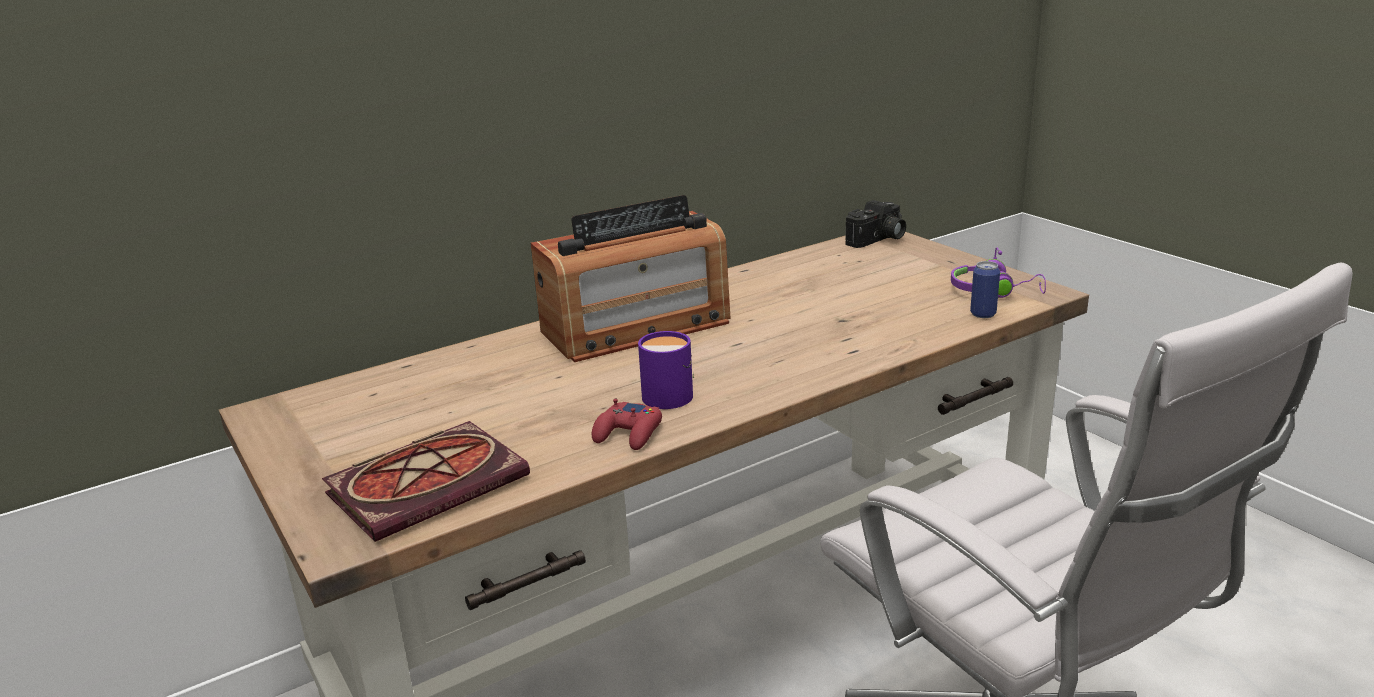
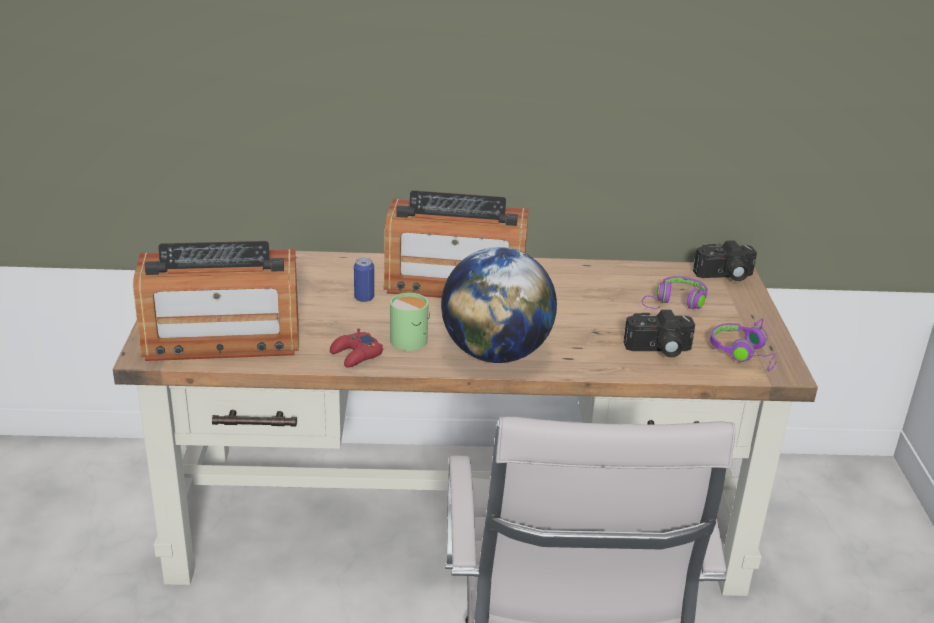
camera: 30 degrees right, 5 degrees up
book [322,421,530,542] -> radio [133,241,298,361]
purple mug [638,331,694,409] -> green mug [390,293,430,351]
can [970,261,1000,318] -> can moved to [354,257,374,302]
none -> globe [441,247,557,363]
none -> camera [624,310,695,358]
none -> purple headphones [642,276,708,310]

